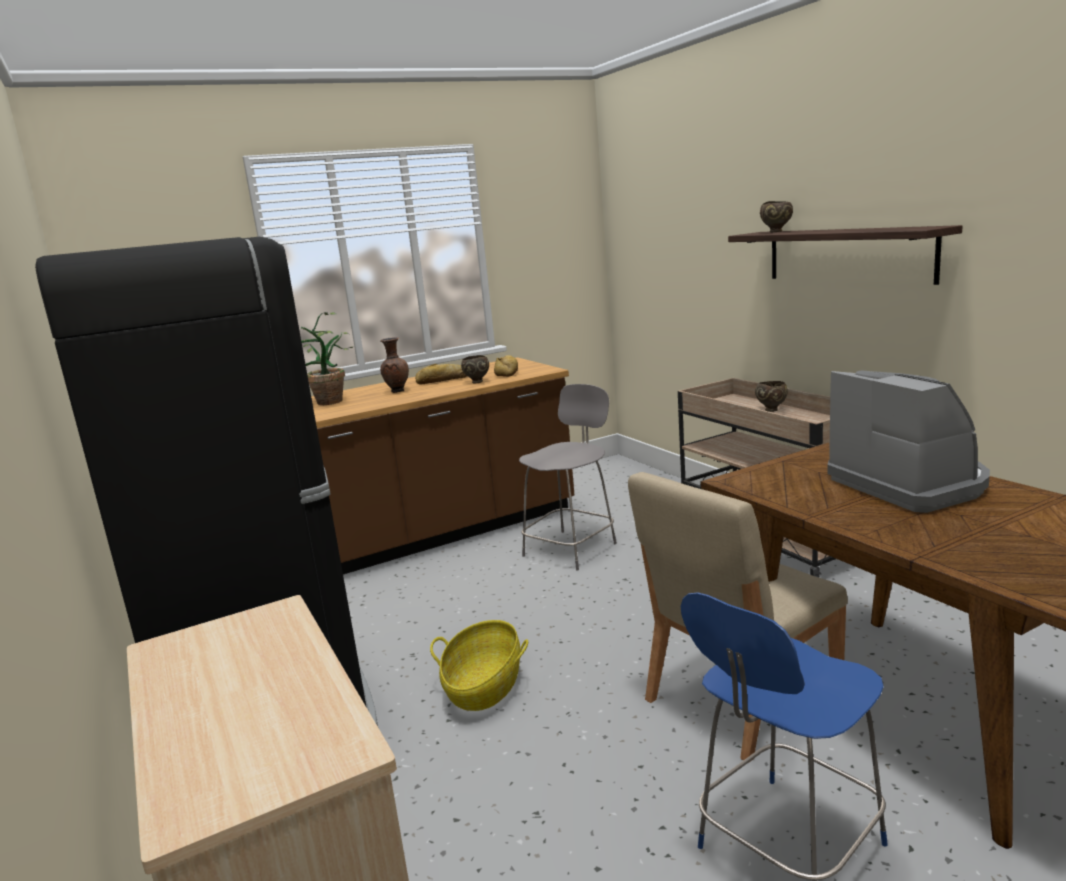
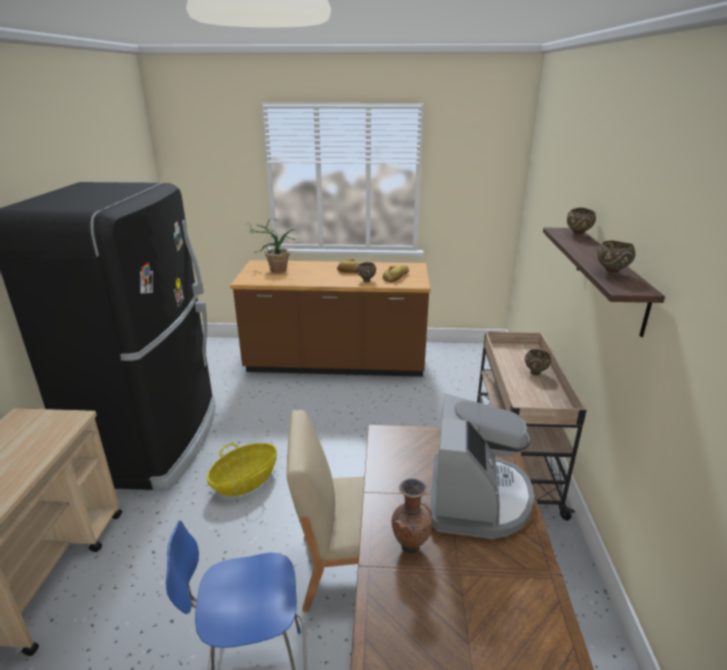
camera: 30 degrees right, 10 degrees up
brown vase [380,337,409,393] -> brown vase moved to [392,479,432,553]
grey chair [519,384,617,570] -> none
none -> brown bowl [597,241,636,276]

